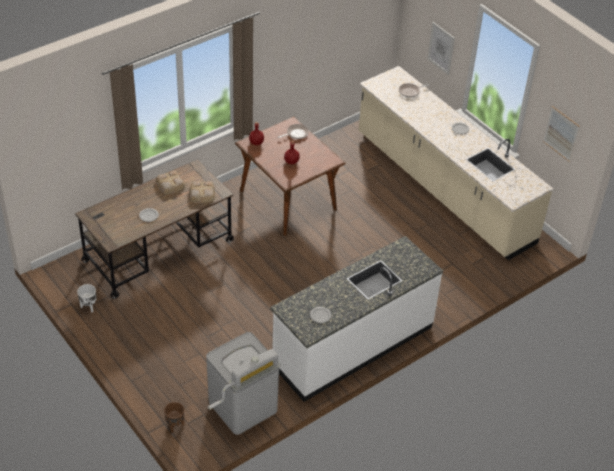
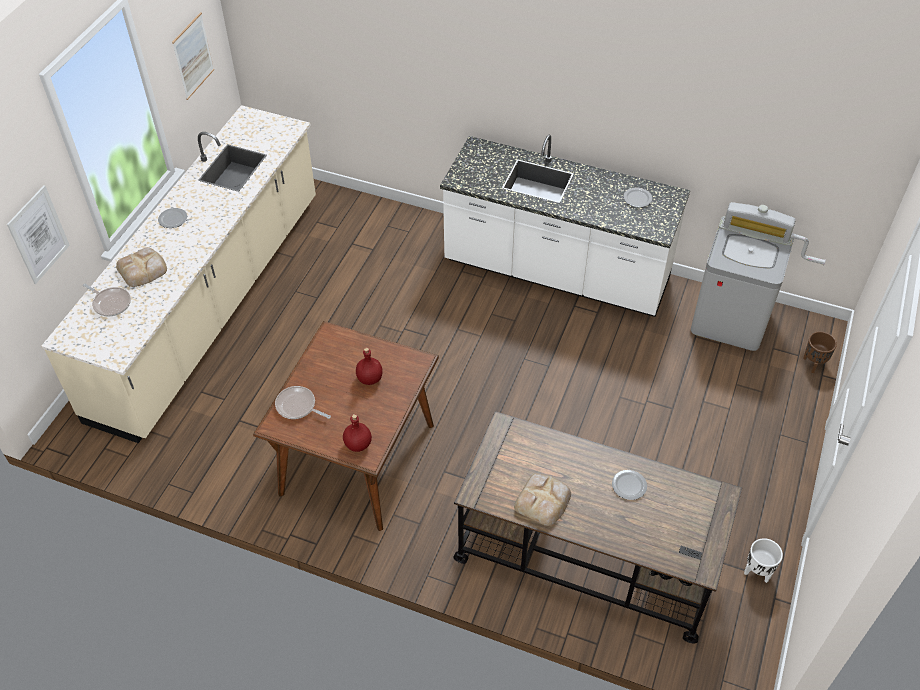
camera: 120 degrees left, 5 degrees up
bread [189,181,215,203] -> bread moved to [116,247,167,287]

